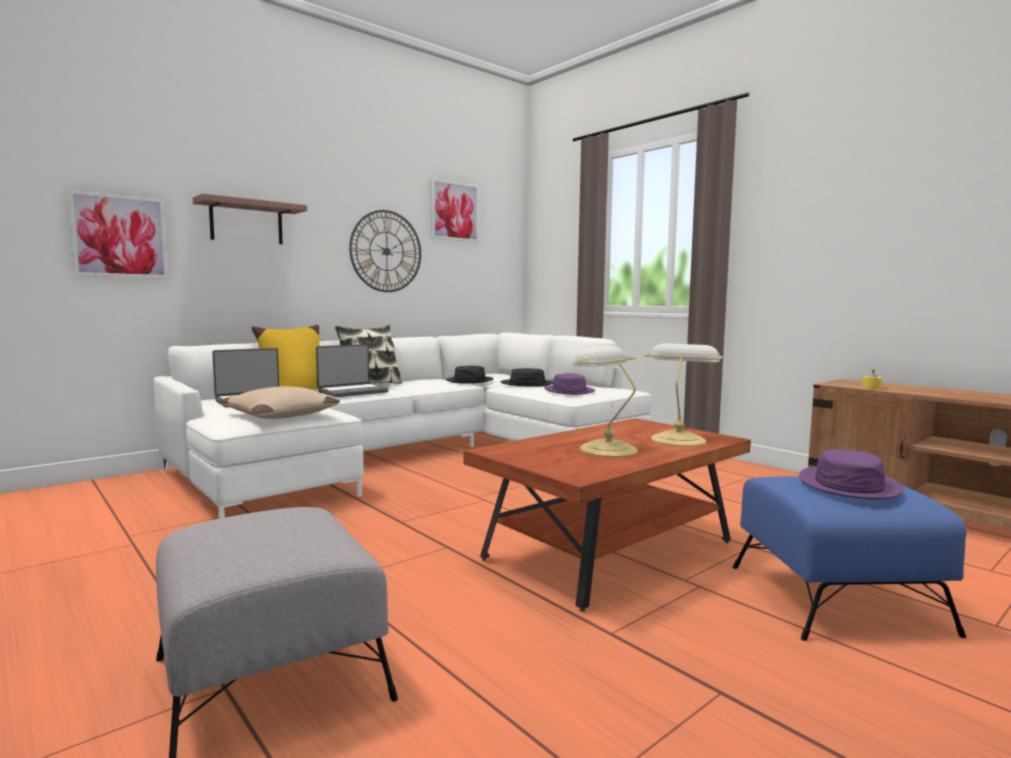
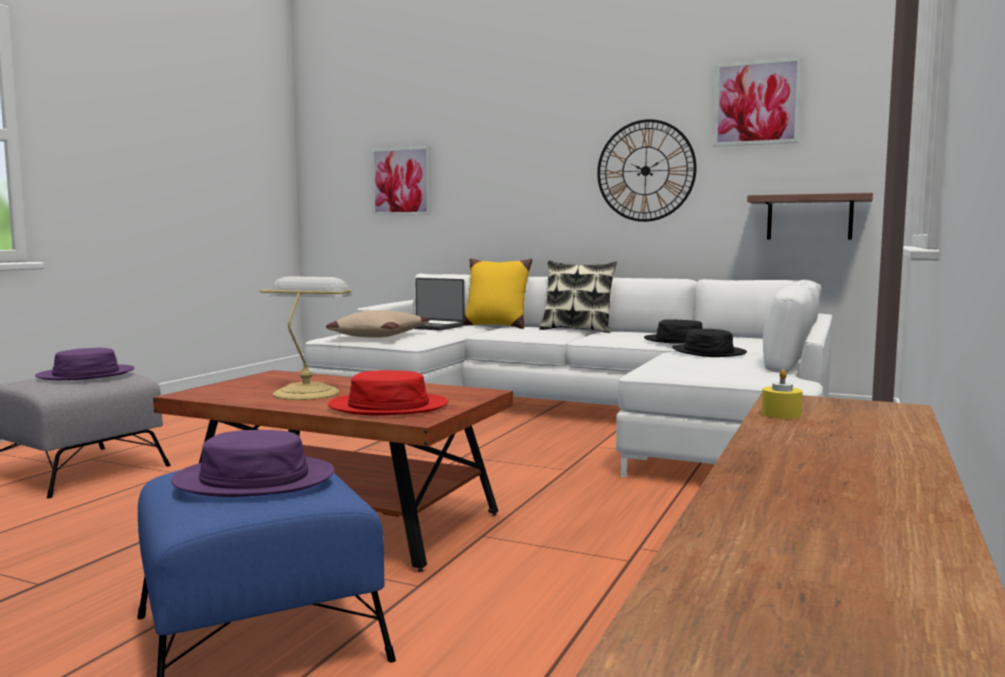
camera: 65 degrees right, 0 degrees up
shelf [193,193,307,244] -> shelf moved to [747,193,873,240]
laptop [316,344,389,397] -> none
purple hat [544,373,595,395] -> purple hat moved to [35,348,135,380]
table lamp [644,343,723,447] -> red hat [328,370,448,416]

